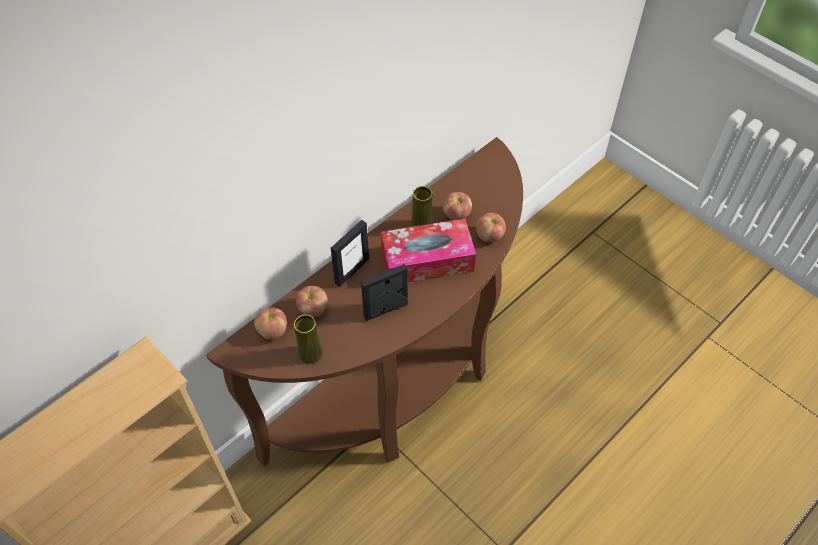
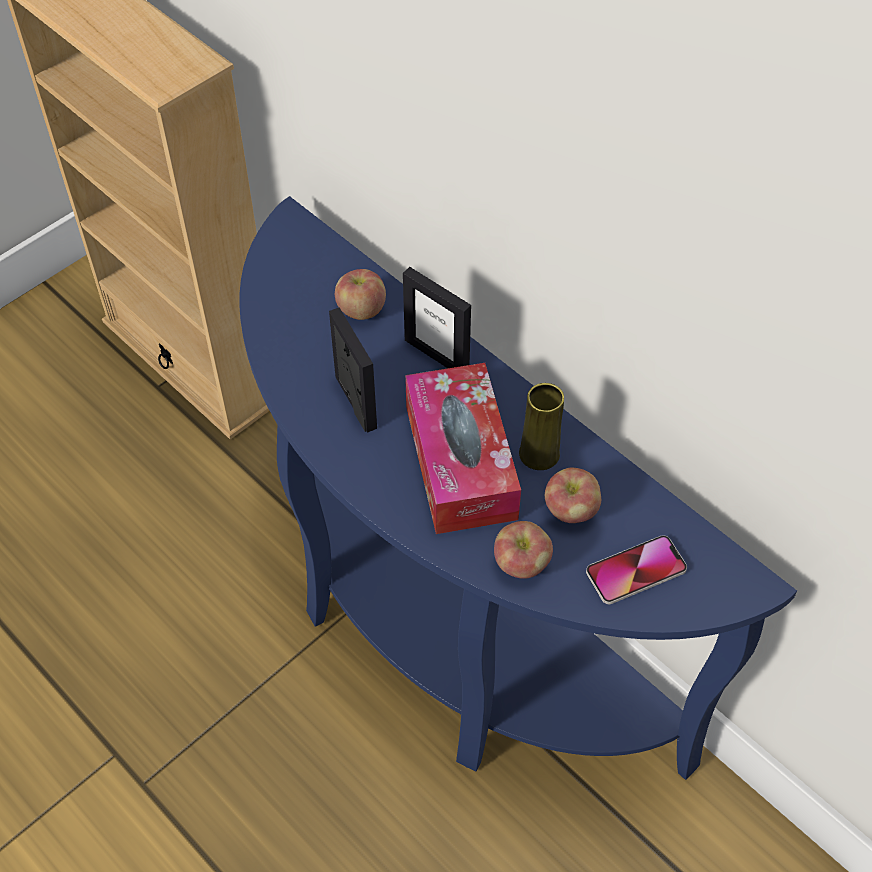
camera: 90 degrees right, 0 degrees up
brown console table [206,137,523,466] -> blue console table [239,196,797,780]
apple [254,308,287,340] -> none
yellow vase [294,315,323,364] -> none
none -> phone [586,535,687,604]

